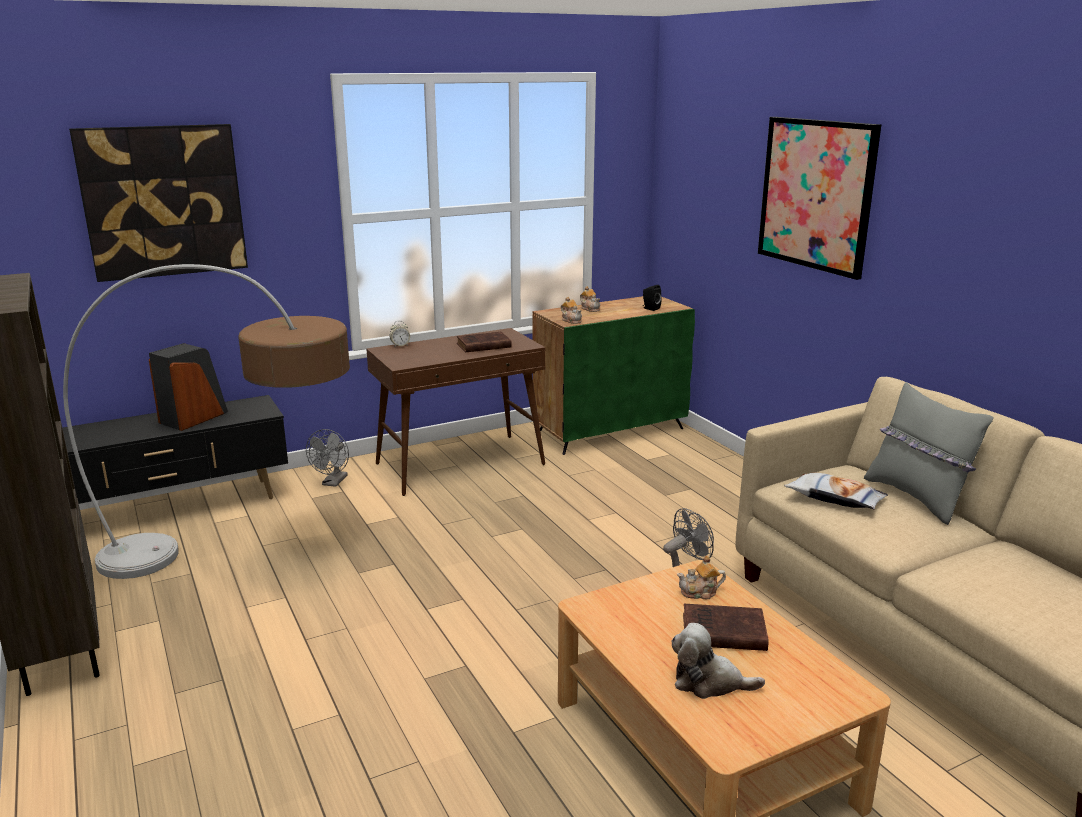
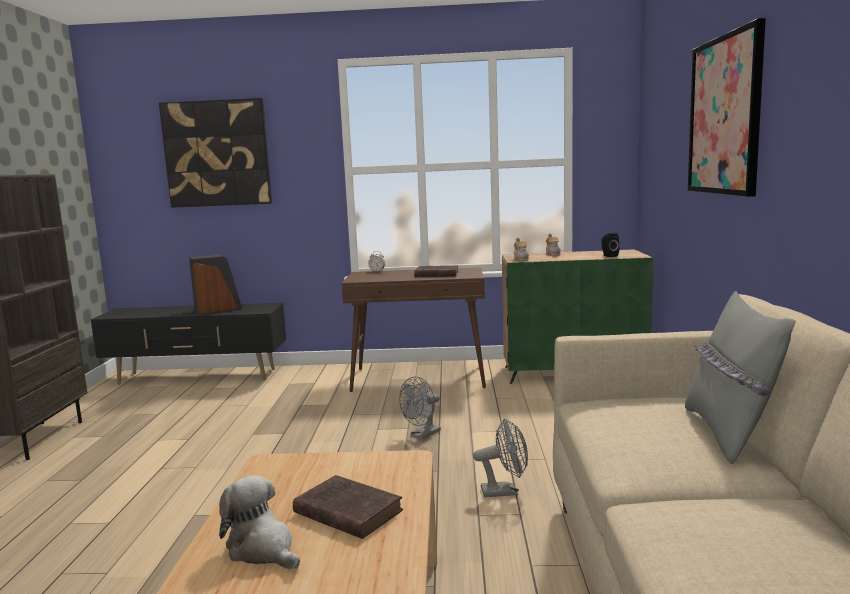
camera: 30 degrees right, 10 degrees down
floor lamp [63,264,350,579] -> none
grey fan [306,429,349,487] -> grey fan moved to [399,377,441,440]
teapot [677,555,726,599] -> none
pillow [784,473,888,509] -> none

